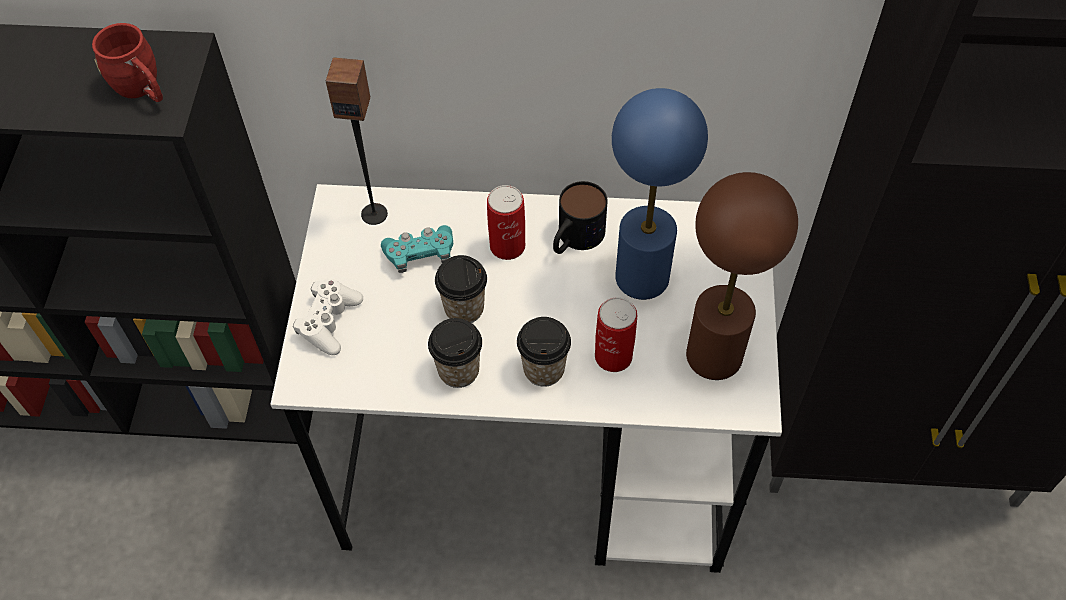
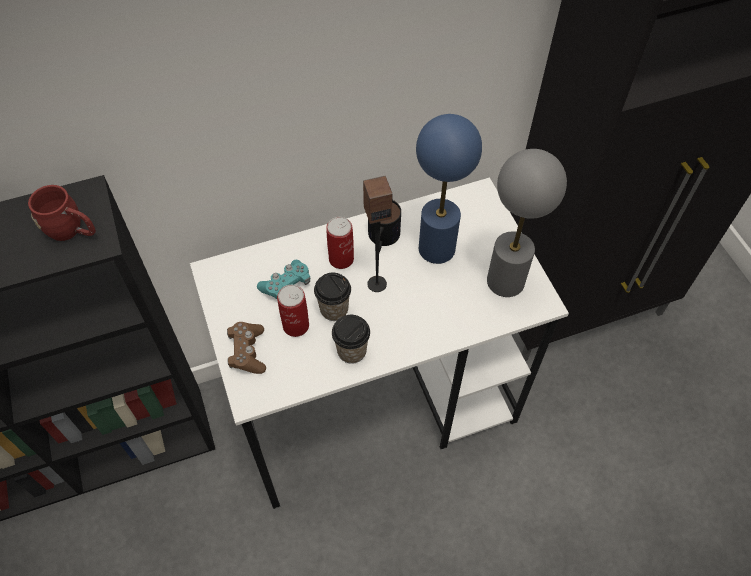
camera: 25 degrees left, 0 degrees up
white game controller [293,279,363,355] -> brown game controller [227,322,266,374]
speaker [326,57,388,225] -> speaker moved to [363,176,393,292]
cup [517,317,571,387] -> none
can [595,297,637,372] -> can moved to [277,285,309,337]
brown table lamp [686,172,798,380] -> grey table lamp [487,149,567,297]

